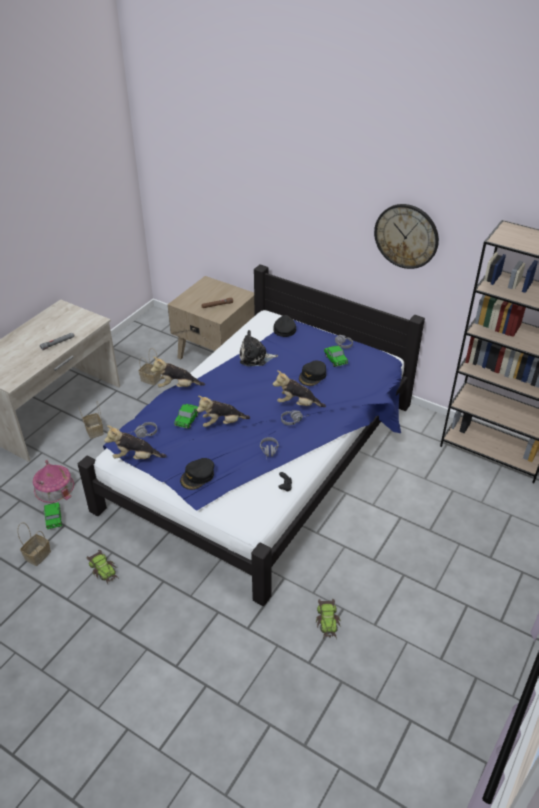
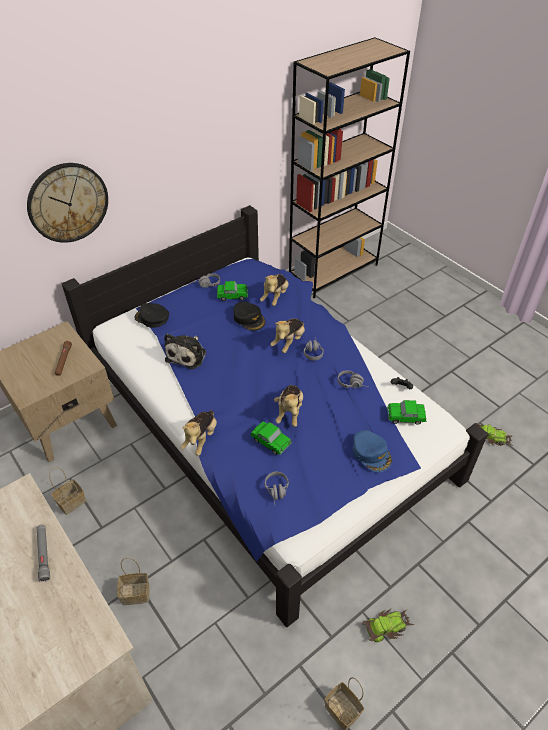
camera: 70 degrees left, 5 degrees up
toy house [32,460,74,503] -> none
toy car [44,502,62,529] -> toy car moved to [387,400,426,425]
plush toy [104,425,167,459] -> plush toy moved to [260,274,289,306]
black cap [180,458,214,490] -> blue cap [353,430,392,472]
wall clock [374,204,439,269] -> wall clock moved to [27,163,108,243]

